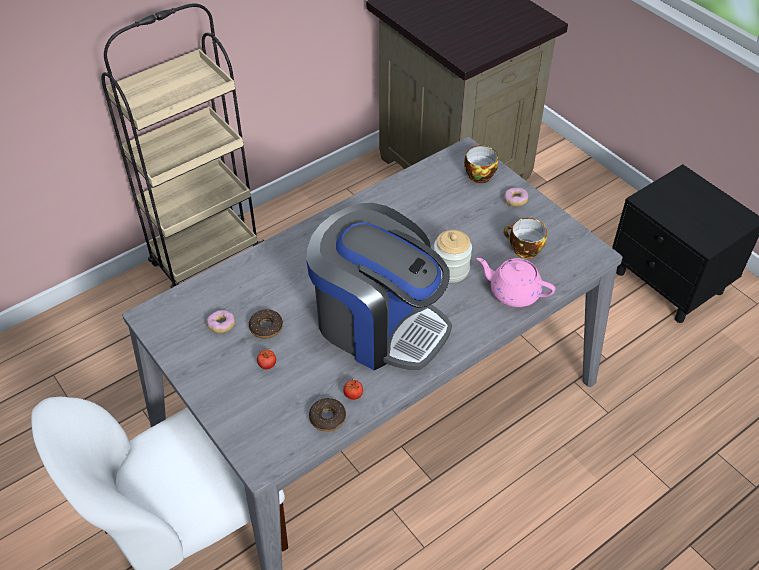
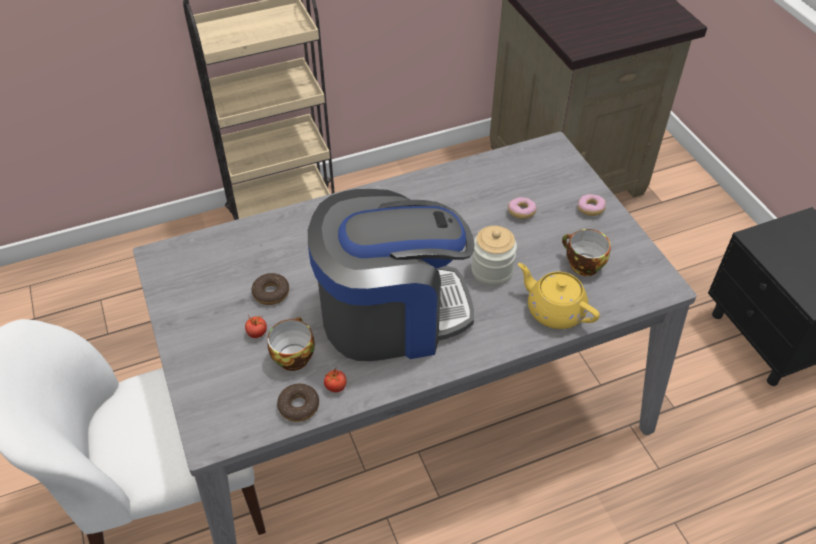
camera: 15 degrees right, 0 degrees up
donut [207,310,235,333] -> donut moved to [508,197,537,219]
coffee machine [306,203,452,371] -> coffee machine turned 60 degrees counterclockwise [308,189,475,361]
cup [464,145,498,183] -> cup moved to [267,317,315,371]
pink teapot [477,258,555,307] -> yellow teapot [518,263,600,329]

